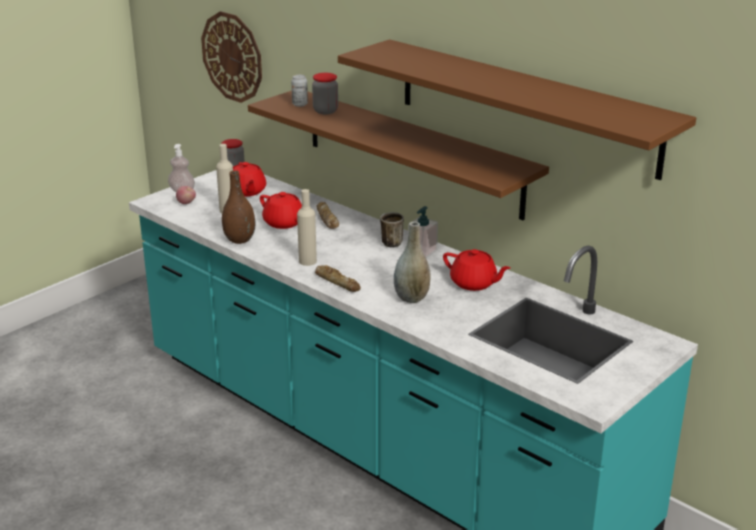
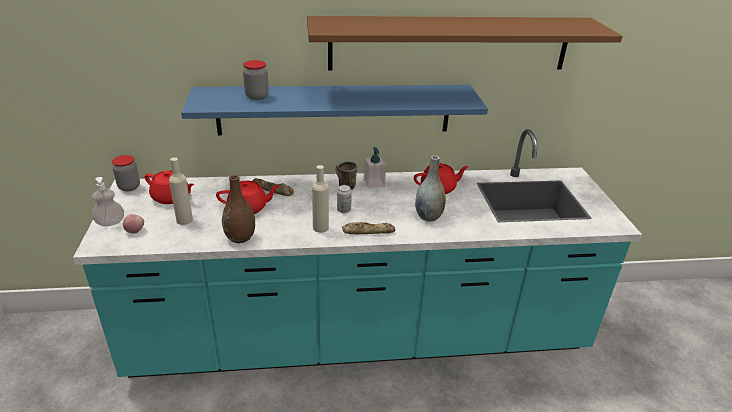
camera: 50 degrees left, 5 degrees up
wall clock [201,11,262,103] -> none
brown shelf [248,91,549,220] -> blue shelf [181,85,488,135]
can [291,75,308,107] -> can moved to [337,185,352,213]

